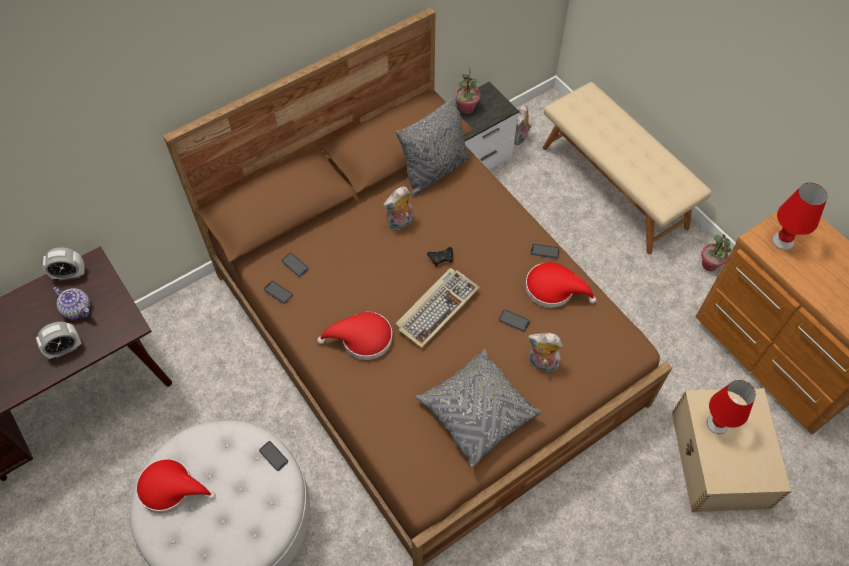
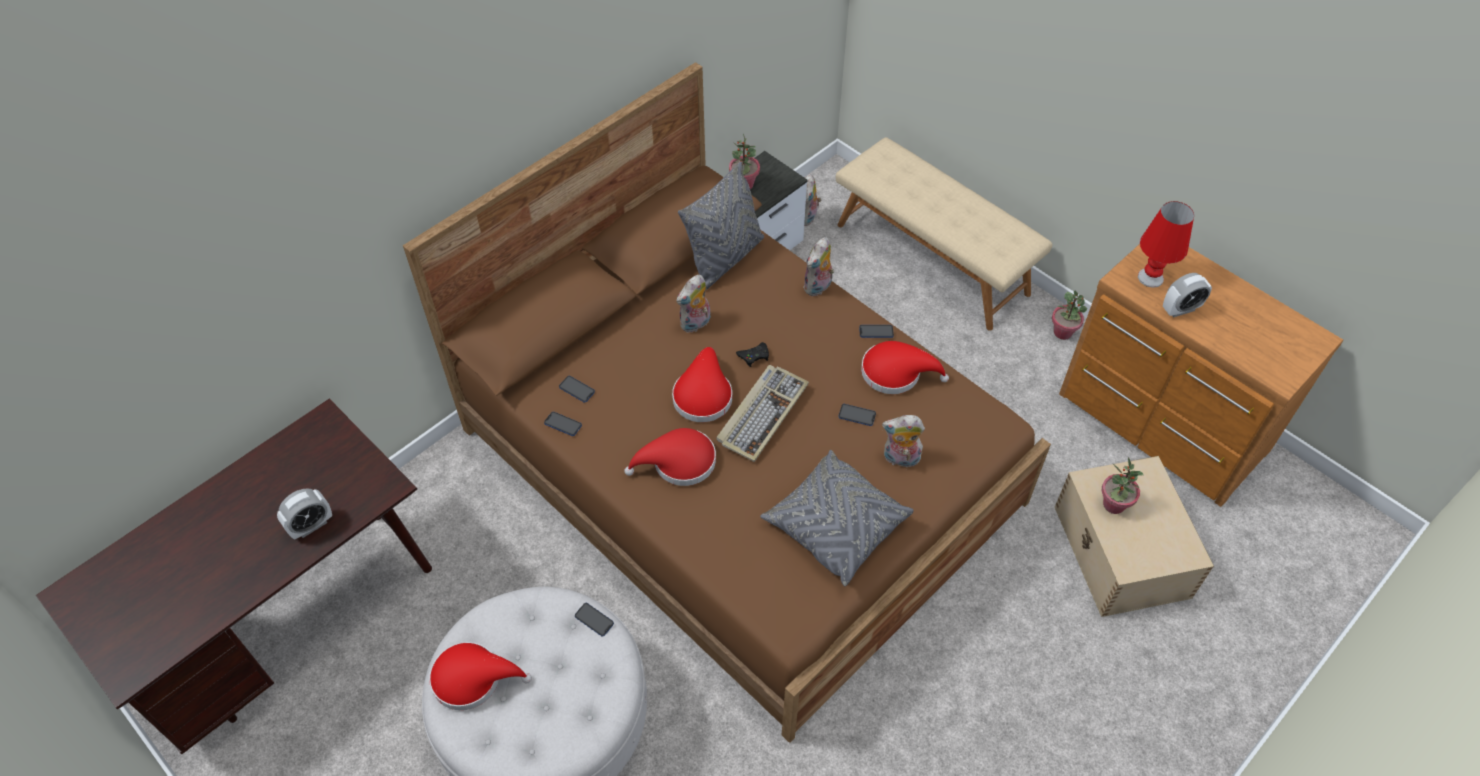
camera: 10 degrees left, 5 degrees down
alarm clock [43,247,85,280] -> alarm clock moved to [1163,273,1212,318]
teapot [53,287,90,320] -> none
red table lamp [707,380,756,434] -> potted plant [1102,457,1144,514]
none -> red hat [672,347,732,422]
none -> plush toy [803,237,834,296]

